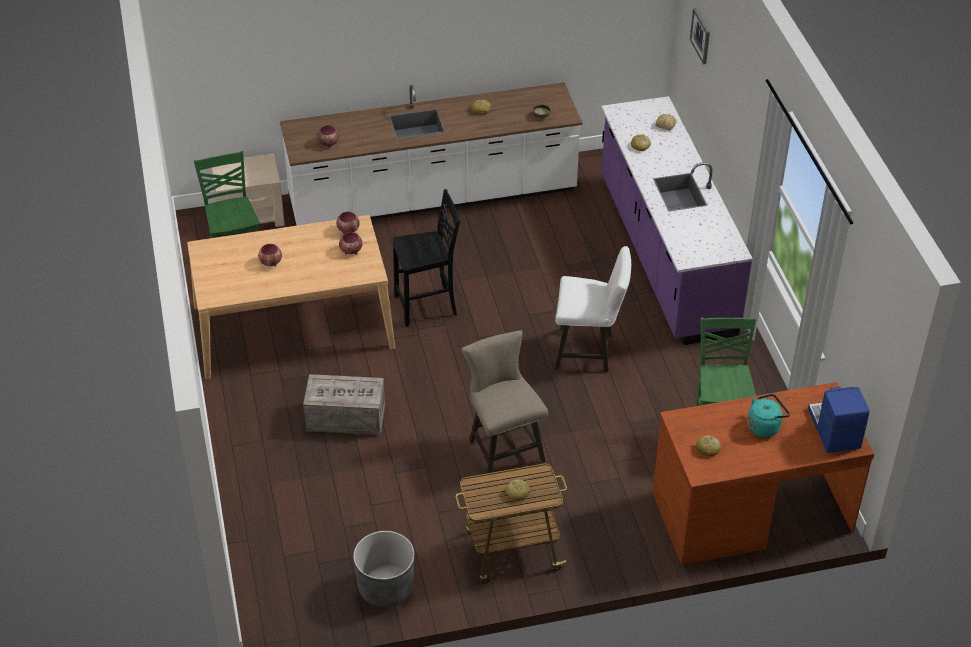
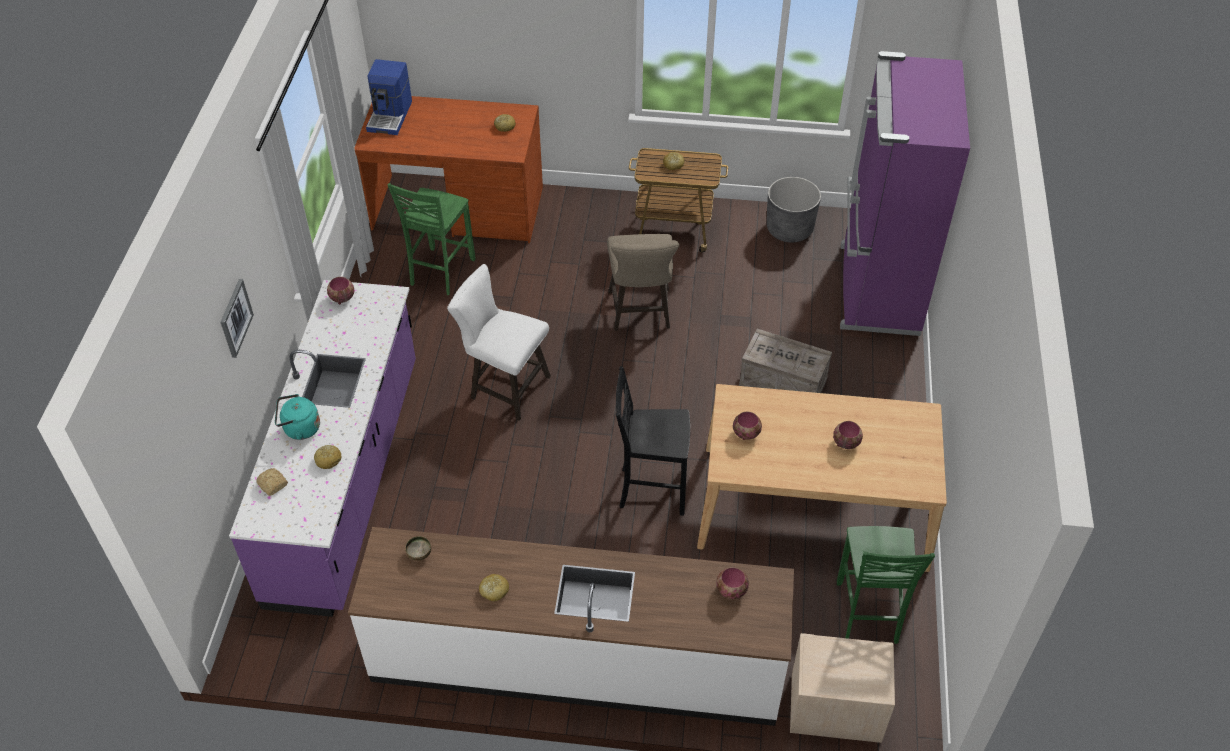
camera: 160 degrees left, 5 degrees up
bowl [336,212,360,234] -> bowl moved to [327,277,355,305]
picture [690,8,710,64] -> picture moved to [220,279,254,358]
turquoise kettle [747,394,790,437] -> turquoise kettle moved to [275,394,320,440]
none -> purple fridge [840,51,970,336]

